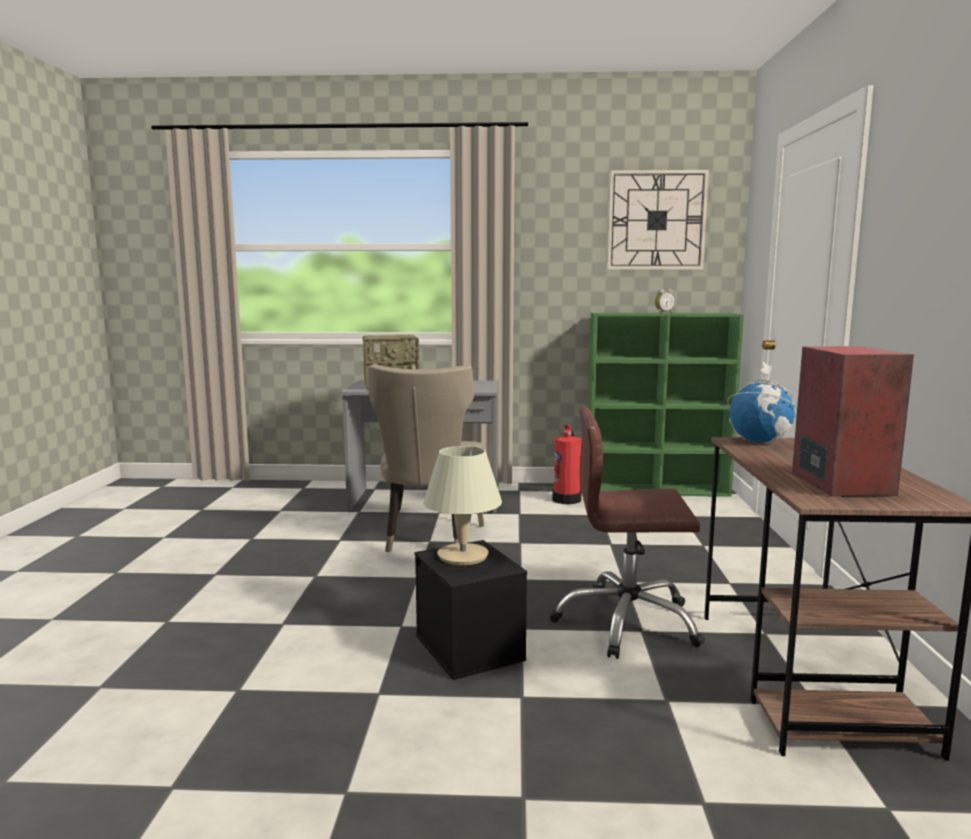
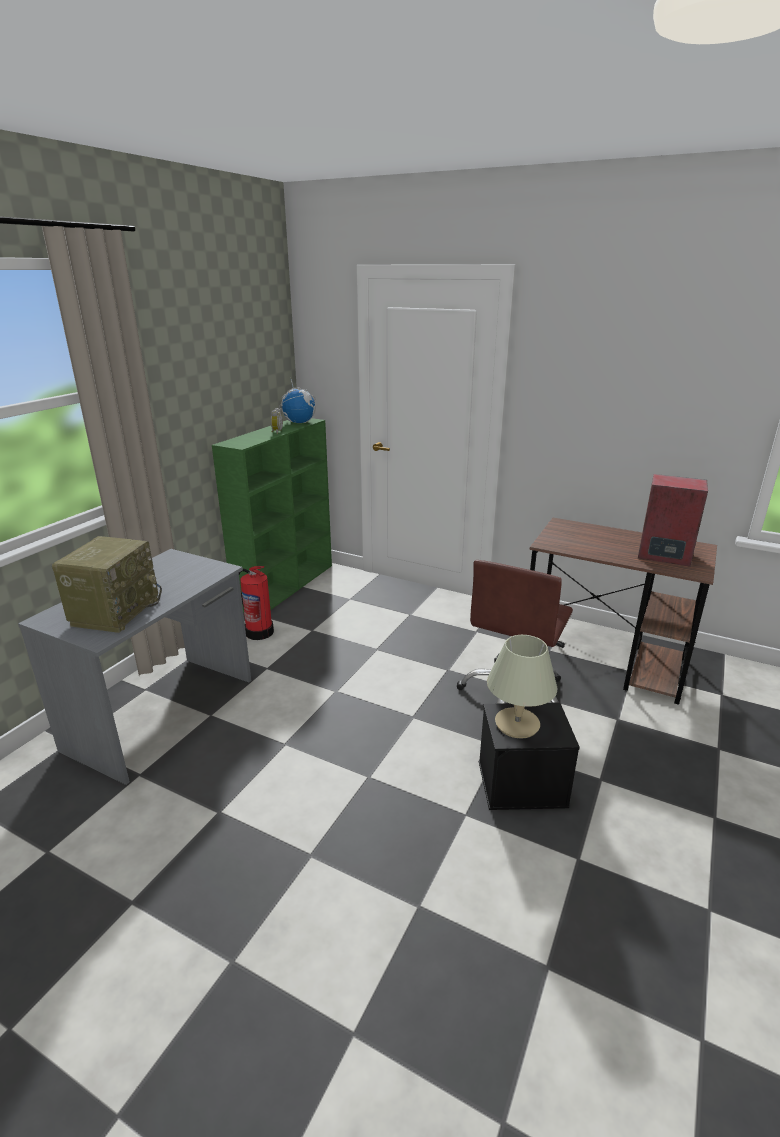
camera: 65 degrees left, 15 degrees up
beige chair [368,364,484,552] -> none
wall clock [607,170,709,270] -> none
globe [727,361,797,444] -> globe moved to [279,379,316,423]

